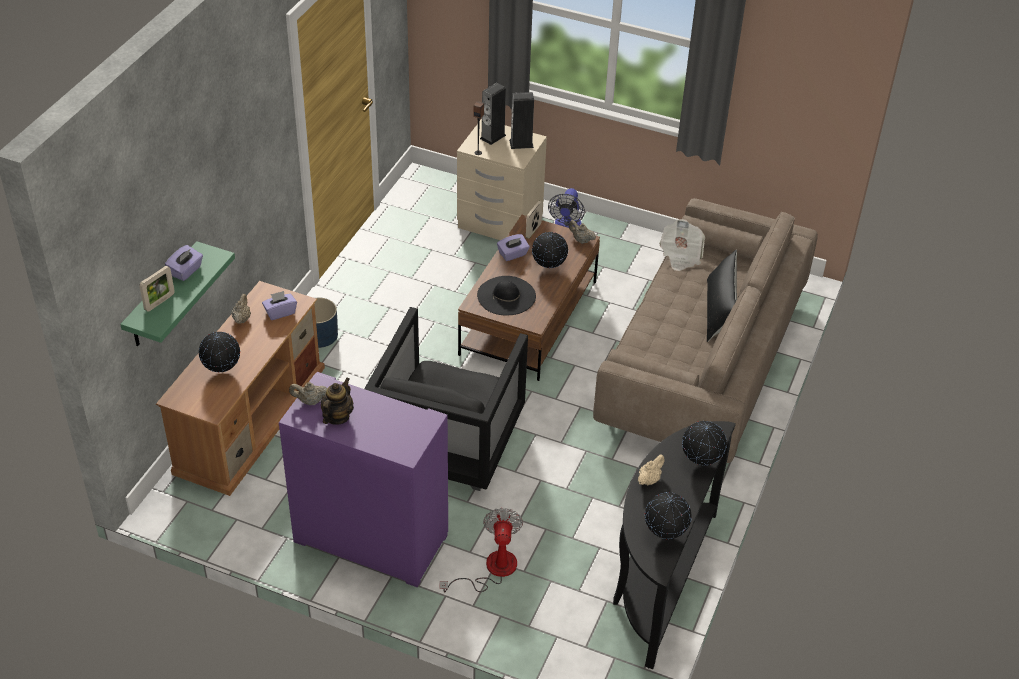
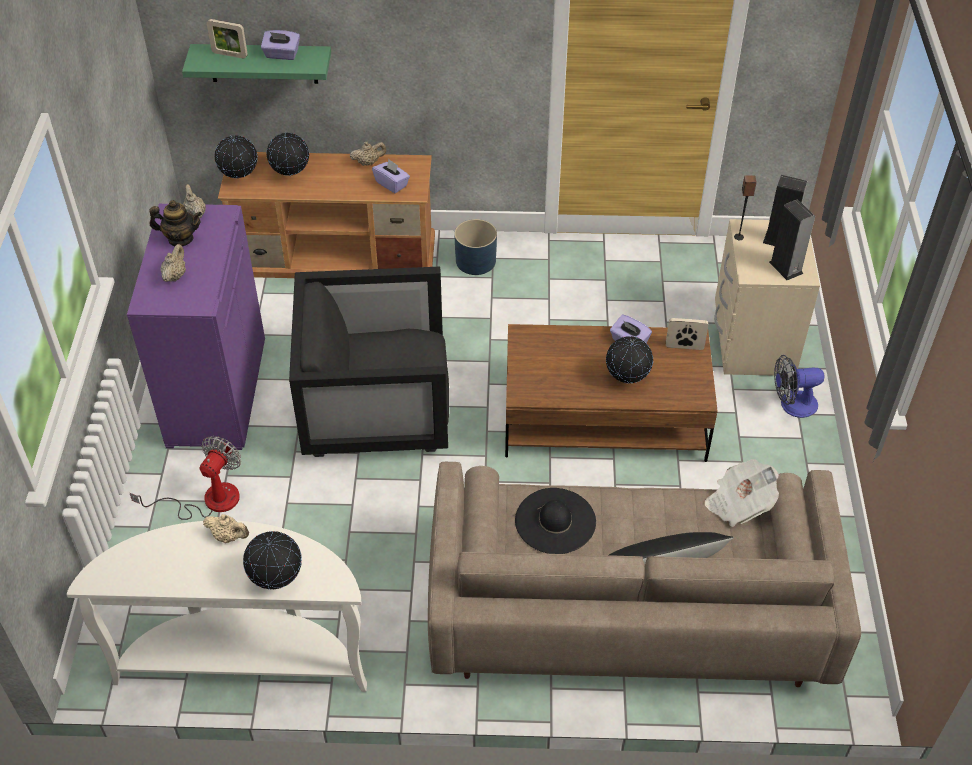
camera: 70 degrees right, 5 degrees up
fan [439,508,523,593] -> fan turned 45 degrees counterclockwise [130,436,241,520]
black hat [477,276,536,315] -> black hat moved to [515,488,596,554]
beige teapot [569,220,596,244] -> beige teapot moved to [161,244,186,282]
black console table [613,421,736,669] -> white console table [67,521,367,692]
globe [645,492,692,539] -> globe moved to [215,135,257,178]

